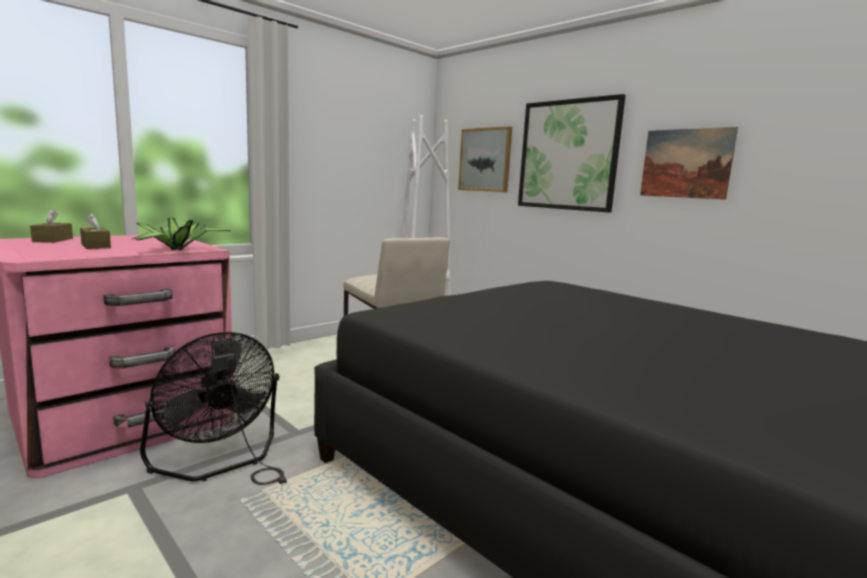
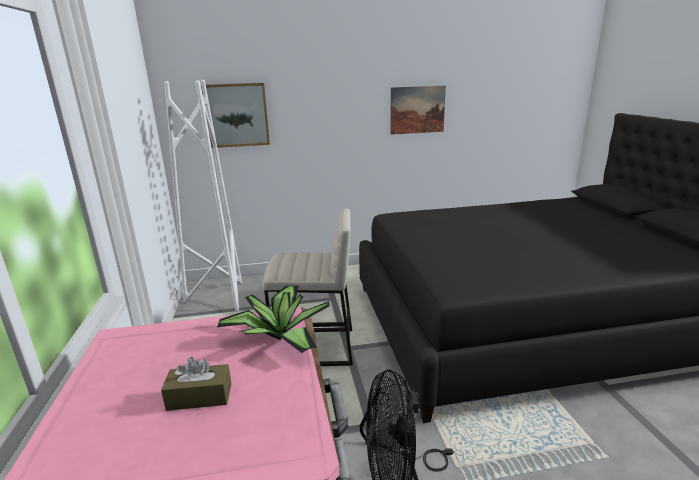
camera: 55 degrees left, 10 degrees up
brown tissue box [30,209,73,243] -> none
picture [518,94,626,213] -> none

